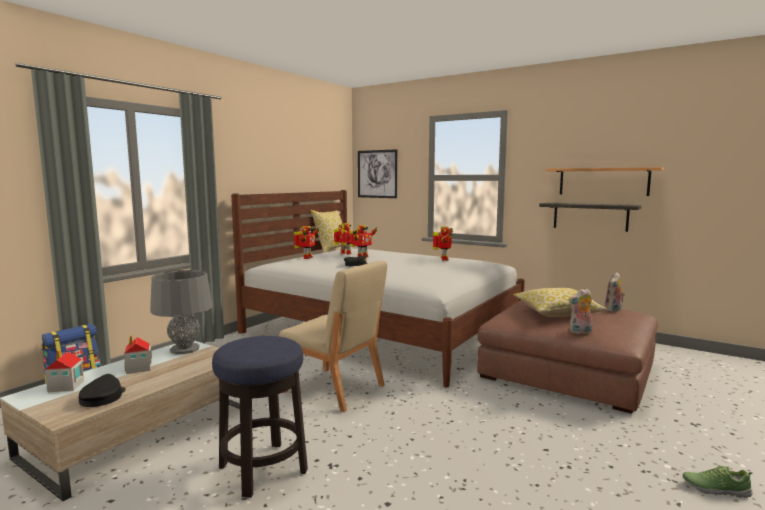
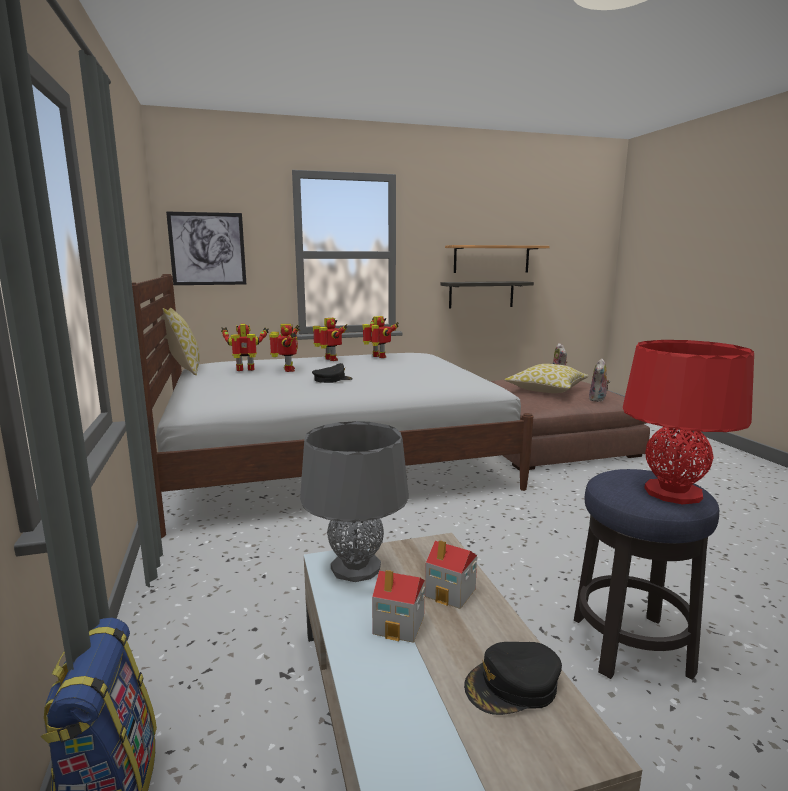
camera: 50 degrees left, 5 degrees up
toy house [45,349,84,392] -> toy house moved to [425,540,477,609]
black cap [78,374,126,407] -> black cap turned 60 degrees counterclockwise [464,642,562,715]
beige chair [279,261,387,412] -> none
toy robot [294,226,319,259] -> toy robot moved to [313,318,348,361]
shoe [682,465,753,498] -> none
none -> red table lamp [623,340,754,505]

